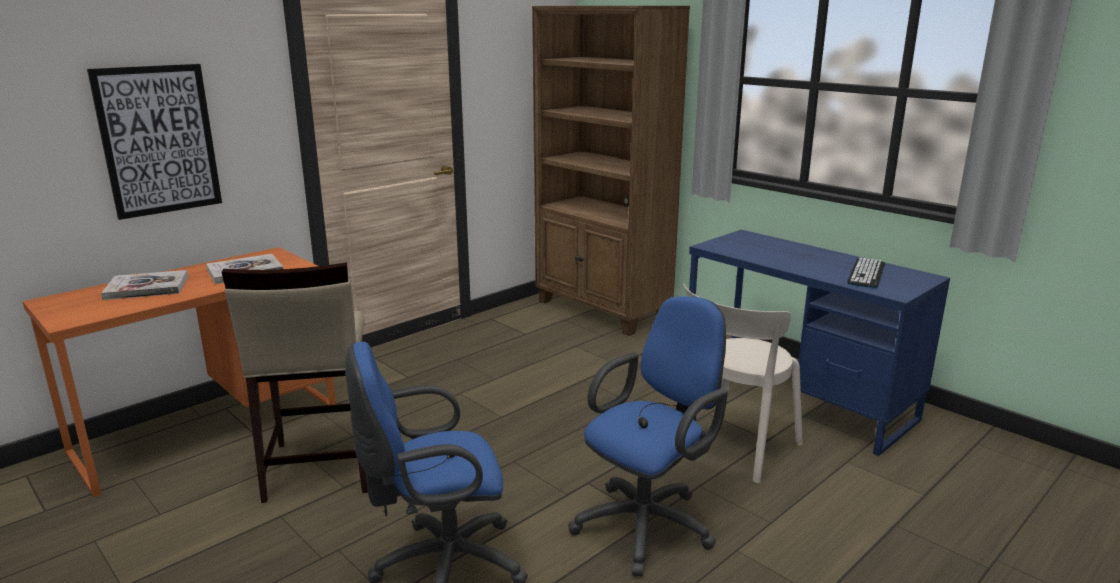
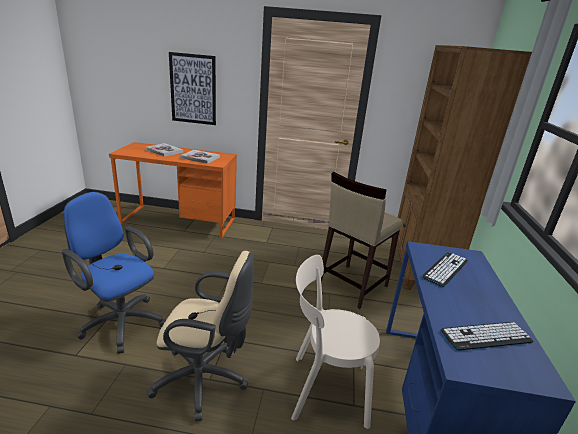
camera: 50 degrees right, 5 degrees up
beige stool [222,262,368,503] -> beige stool moved to [321,172,403,309]
blue office chair [568,296,728,576] -> beige office chair [147,251,254,421]
none -> keyboard [422,252,468,287]

